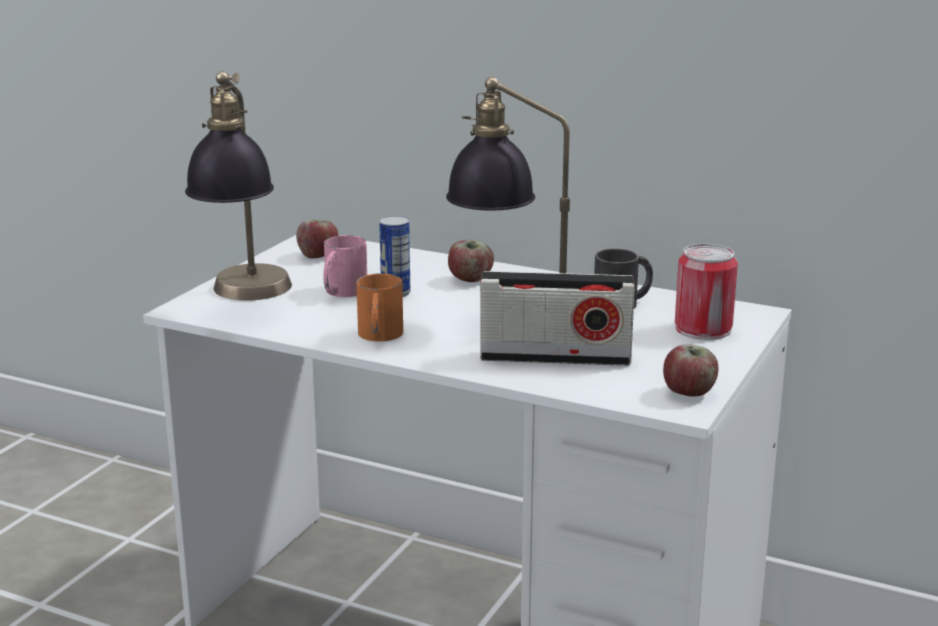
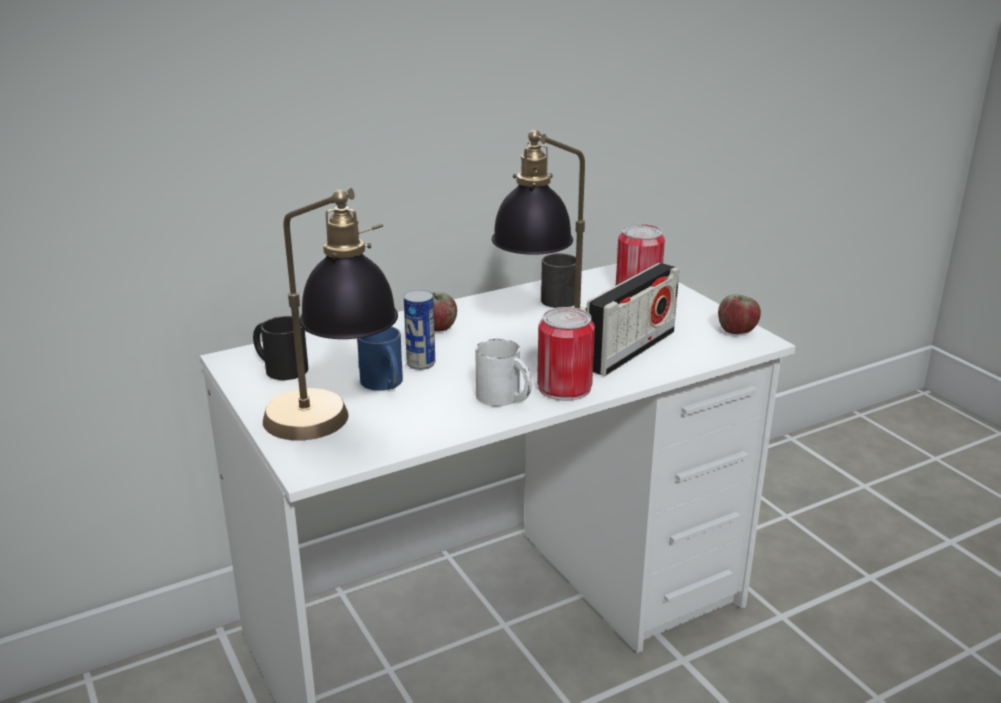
camera: 55 degrees left, 5 degrees up
apple [296,220,338,259] -> black mug [253,316,308,380]
pink mug [323,235,367,297] -> blue mug [357,326,403,391]
orange mug [356,273,403,342] -> white mug [475,339,532,406]
none -> can [537,307,595,401]

